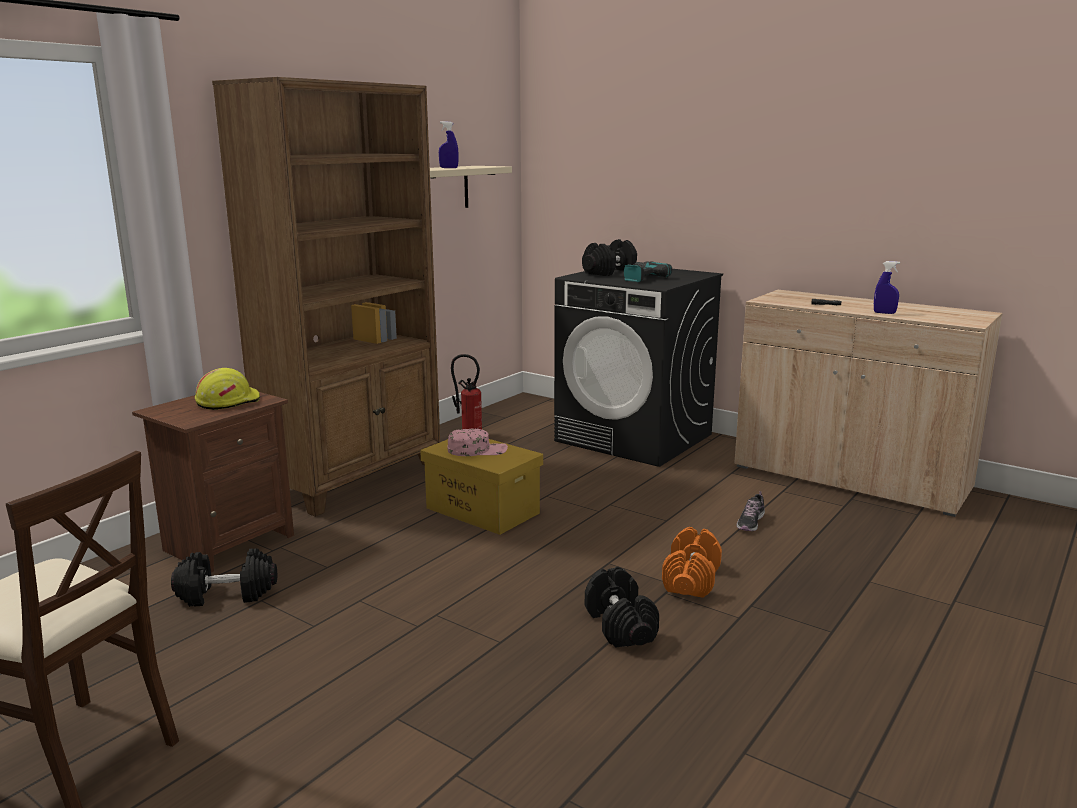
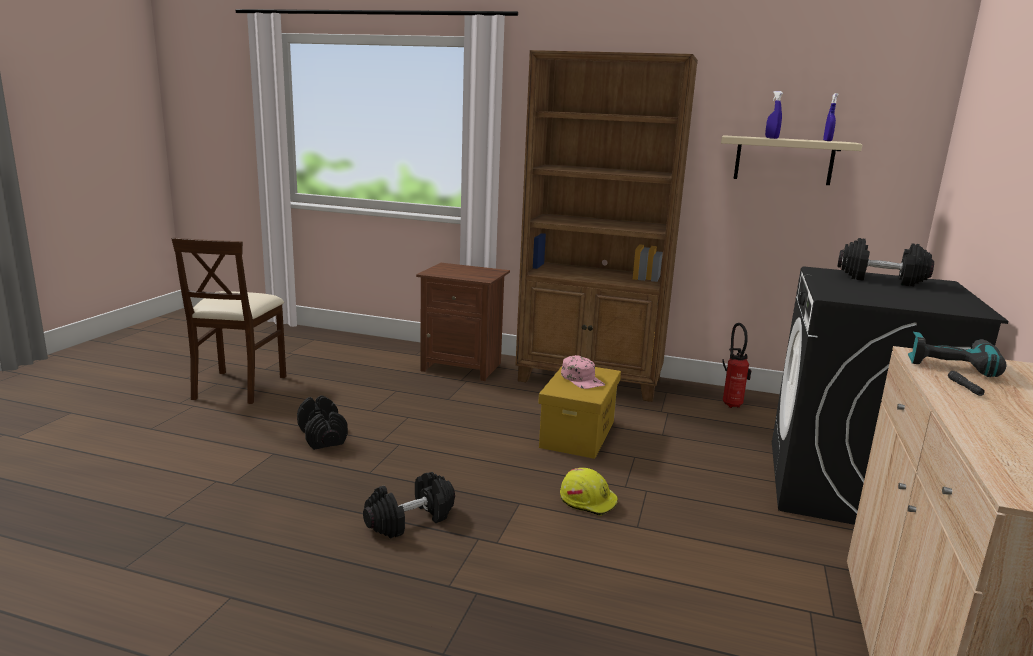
camera: 70 degrees right, 0 degrees up
black dumbbell [171,548,277,607] -> black dumbbell moved to [297,395,348,450]
yellow hard hat [195,368,260,410] -> yellow hard hat moved to [560,468,618,516]
power drill [624,261,672,283] -> power drill moved to [908,332,1007,377]
orange dumbbell [662,527,722,598] -> none
shoe [737,491,765,531] -> none
blue spray bottle [874,261,900,314] -> blue spray bottle moved to [823,93,838,141]

